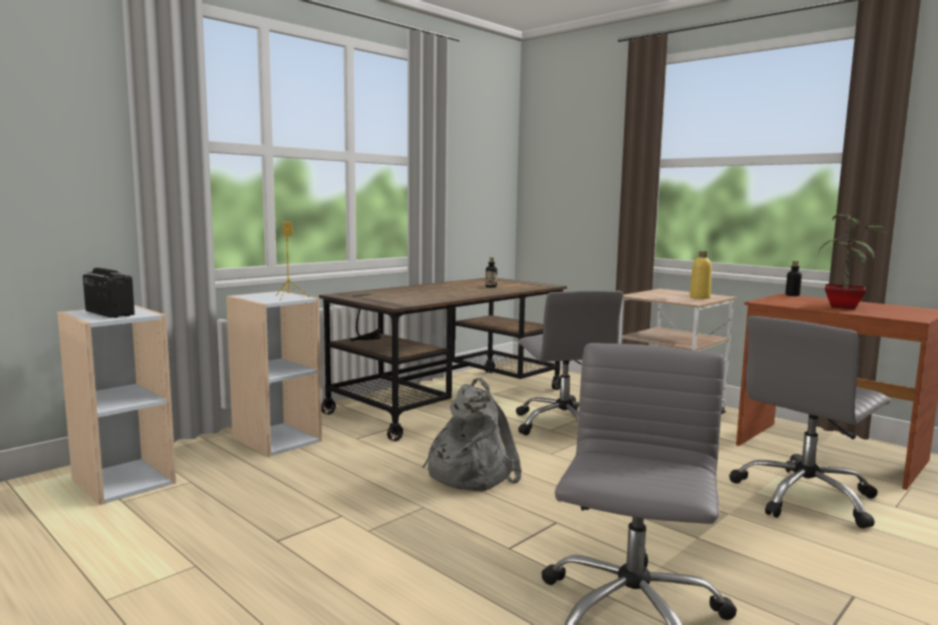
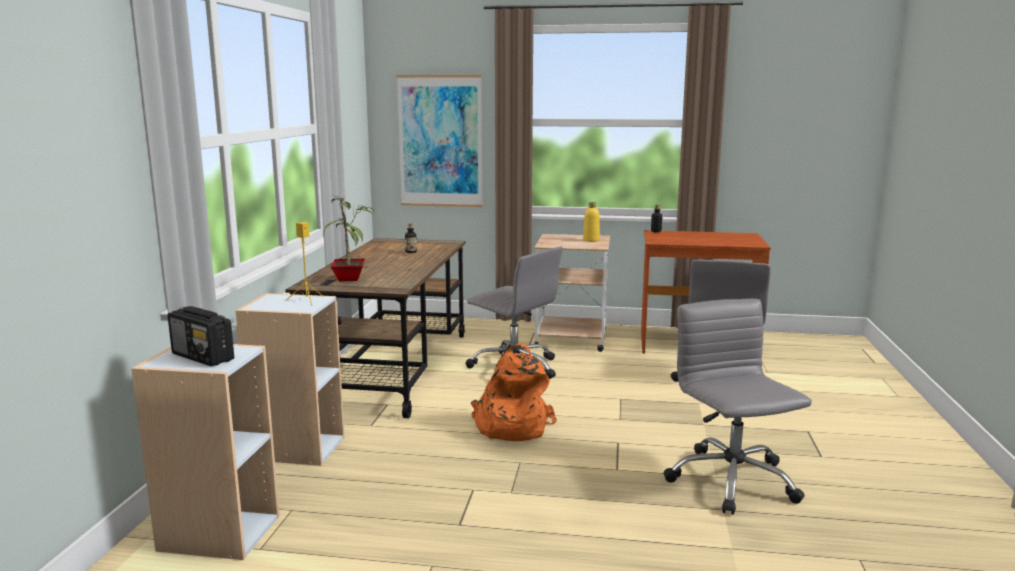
camera: 35 degrees left, 5 degrees up
radio [83,268,135,318] -> radio turned 150 degrees counterclockwise [168,306,234,366]
grey backpack [422,377,522,491] -> orange backpack [471,343,557,441]
potted plant [819,210,887,309] -> potted plant moved to [323,196,373,281]
none -> picture [397,75,483,207]

